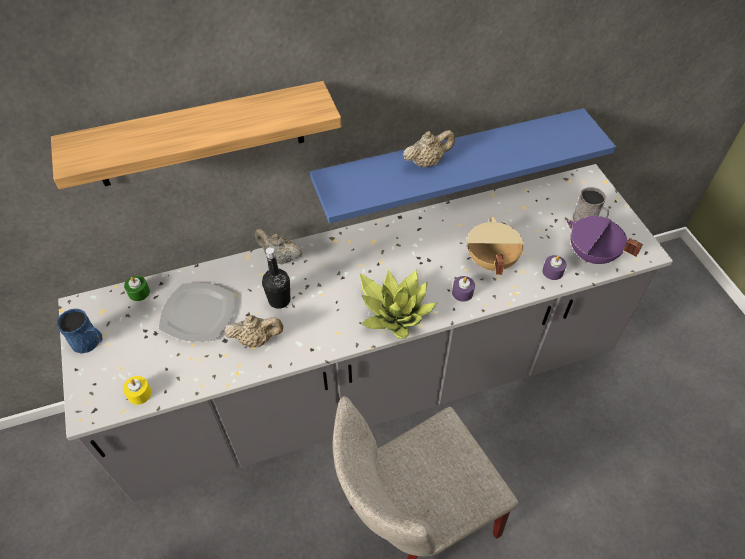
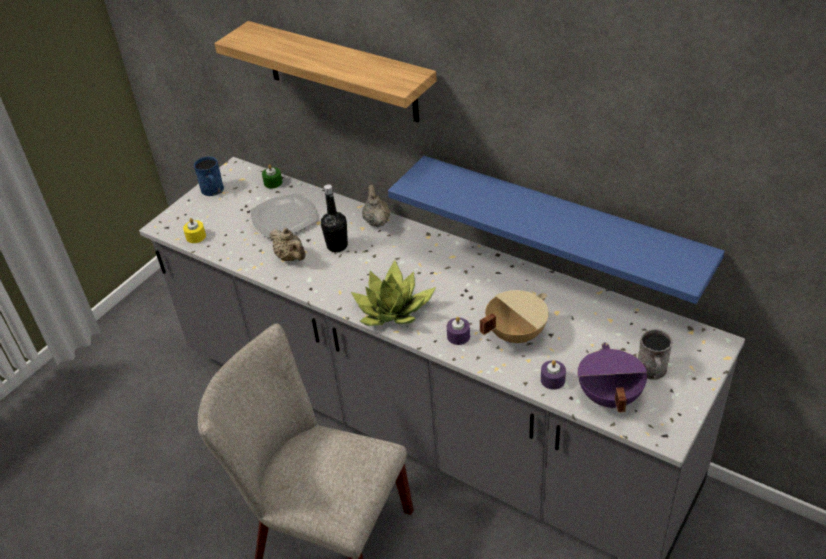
camera: 55 degrees right, 10 degrees down
beige teapot [403,130,455,168] -> none

